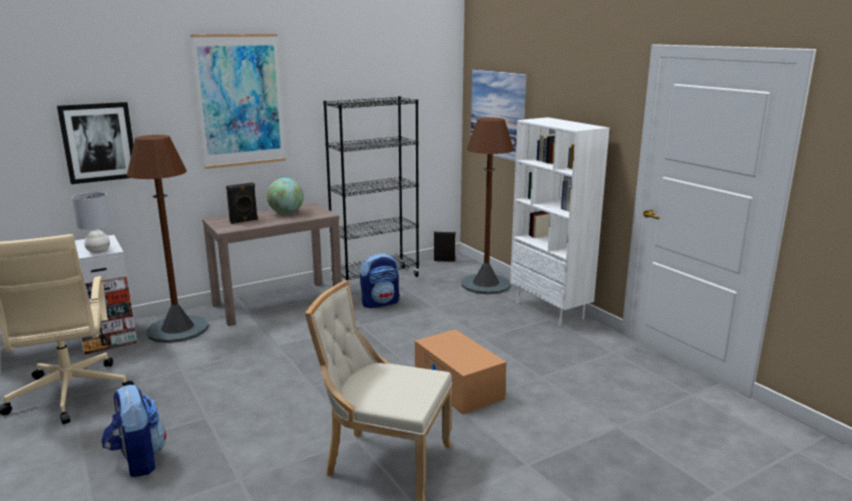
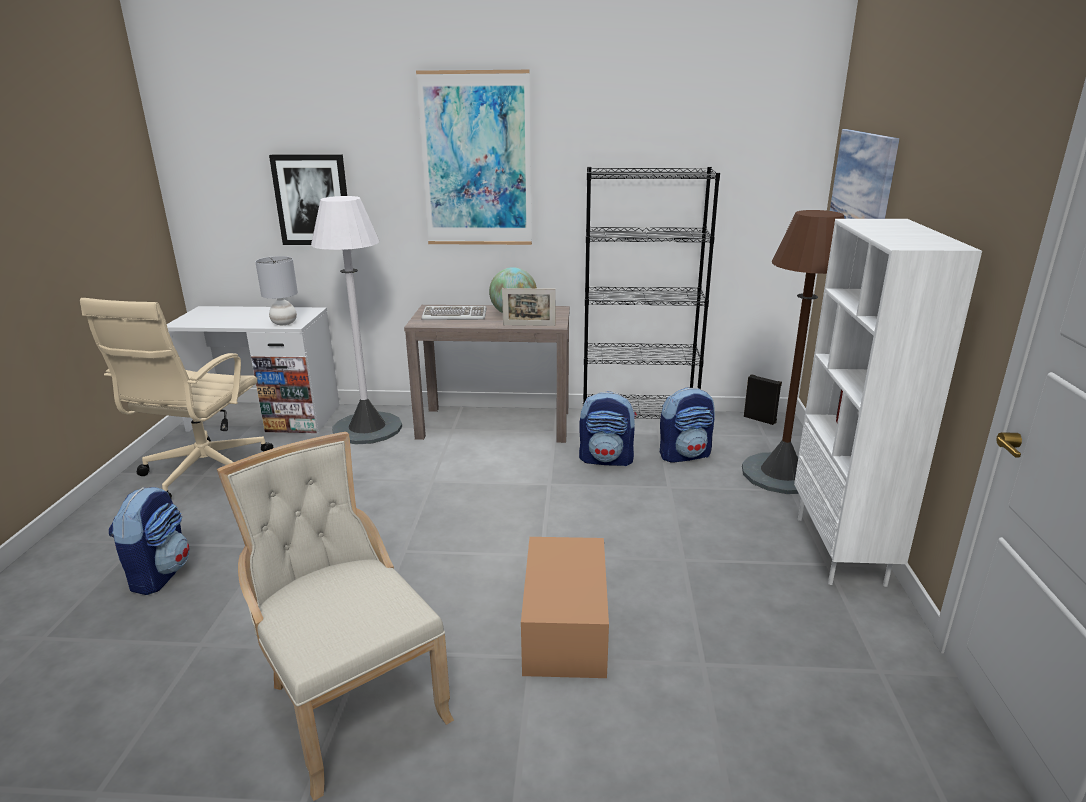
camera: 35 degrees right, 5 degrees up
brown floor lamp [127,135,209,343] -> white floor lamp [311,196,402,445]
black speaker [226,183,258,224] -> keyboard [421,306,487,320]
none -> picture frame [502,288,556,326]
none -> backpack [660,388,715,463]

